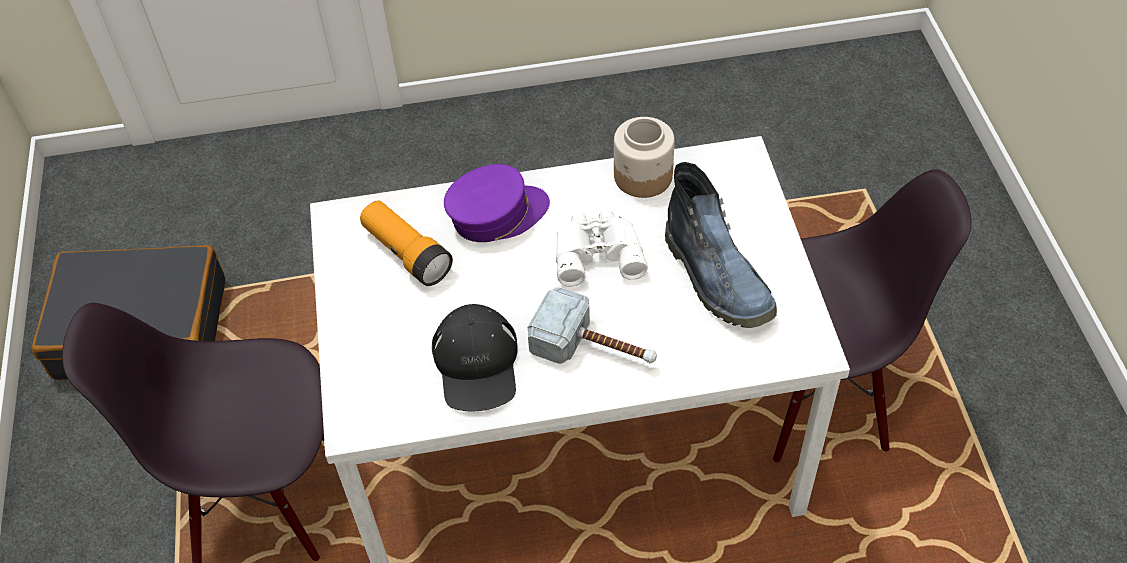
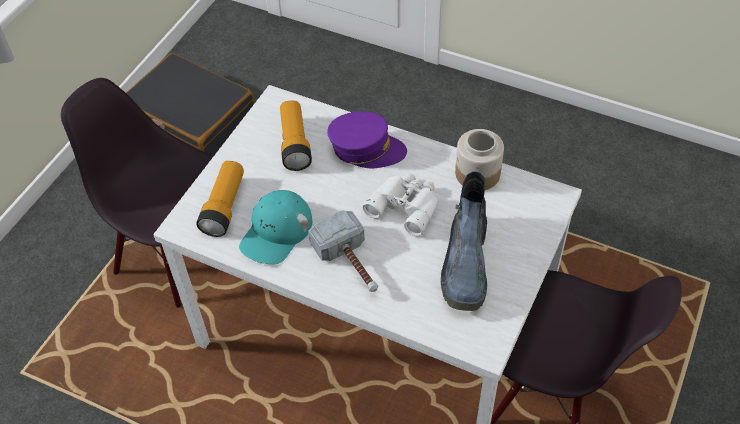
camera: 35 degrees right, 0 degrees up
black cap [432,304,518,411] -> turquoise cap [239,190,312,264]
none -> flashlight [196,161,244,237]

